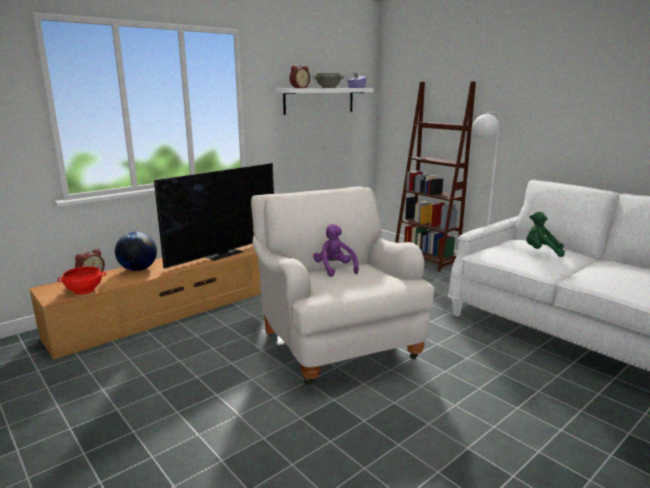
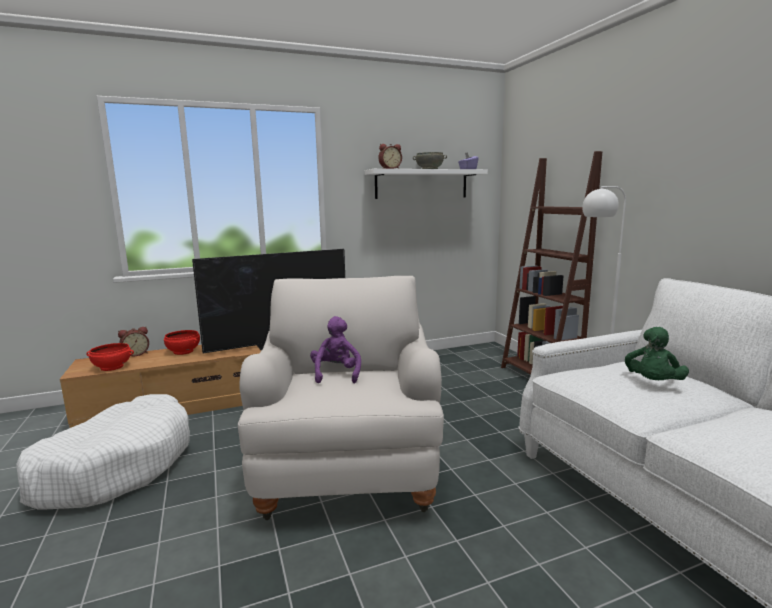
camera: 20 degrees right, 5 degrees down
globe [115,231,157,271] -> red bowl [164,330,200,355]
green plush toy [526,212,565,257] -> green plush toy turned 105 degrees counterclockwise [625,327,689,380]
none -> white dog bed [16,394,190,509]

